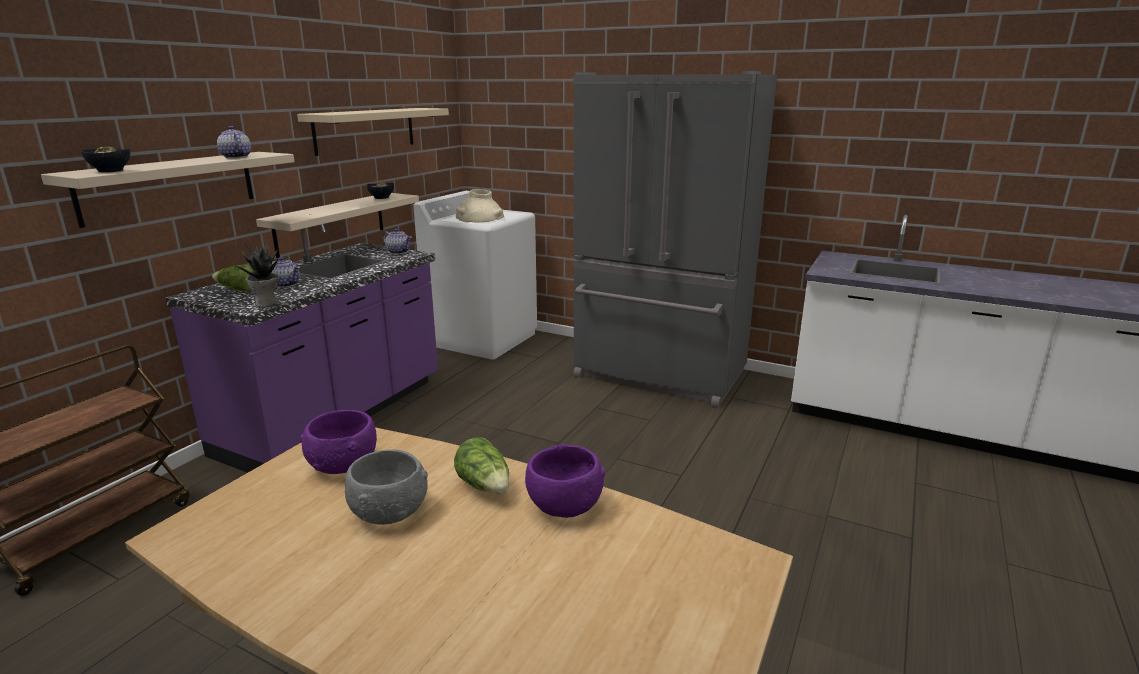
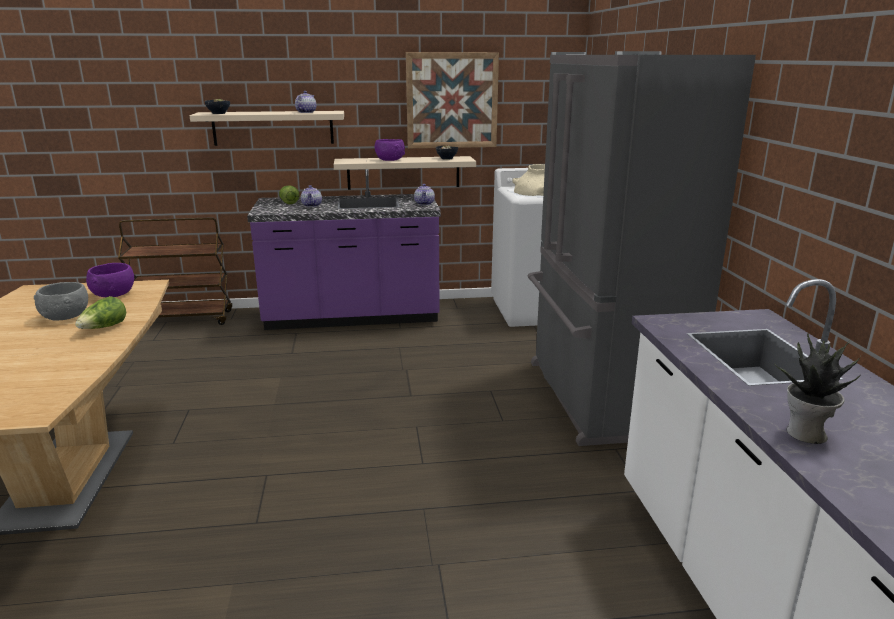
camera: 55 degrees right, 0 degrees up
potted plant [232,241,280,307] -> potted plant moved to [776,334,861,444]
beige shelf [297,108,449,156] -> picture [406,52,499,148]
purple bowl [525,444,605,518] -> purple bowl moved to [375,139,405,161]

